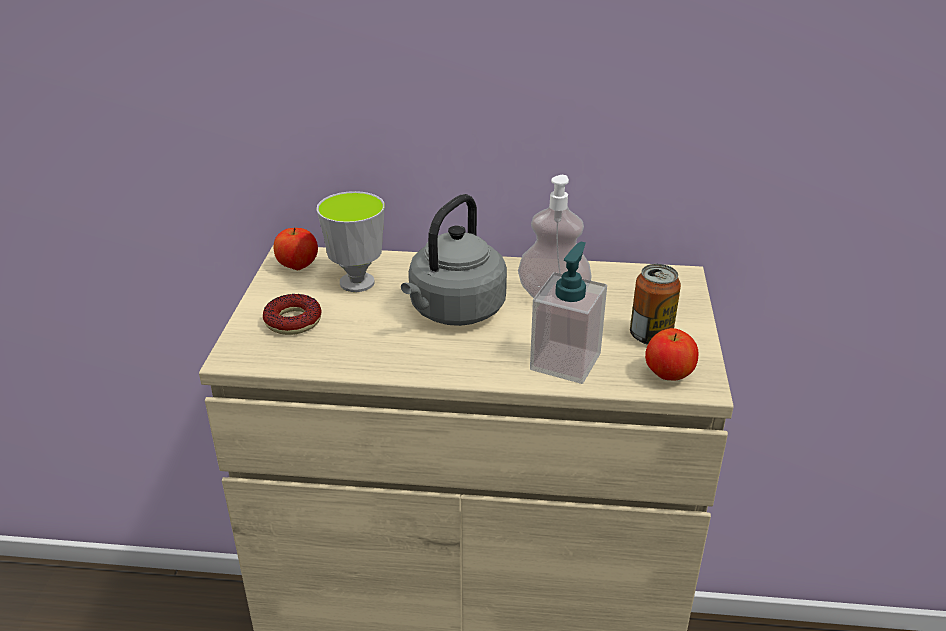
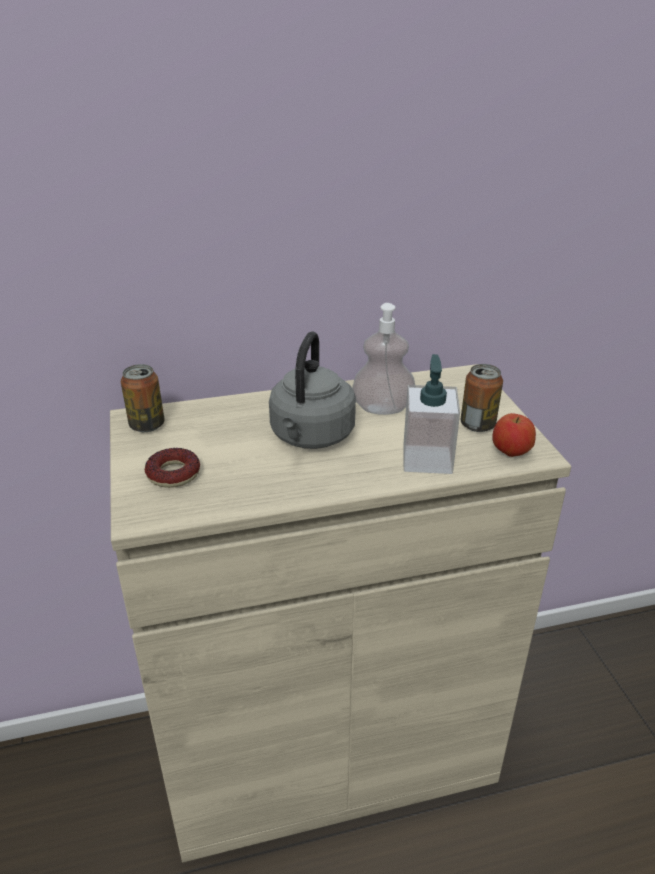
camera: 20 degrees left, 0 degrees up
apple [274,227,318,270] -> can [121,364,165,432]
cup [316,191,385,292] -> none

